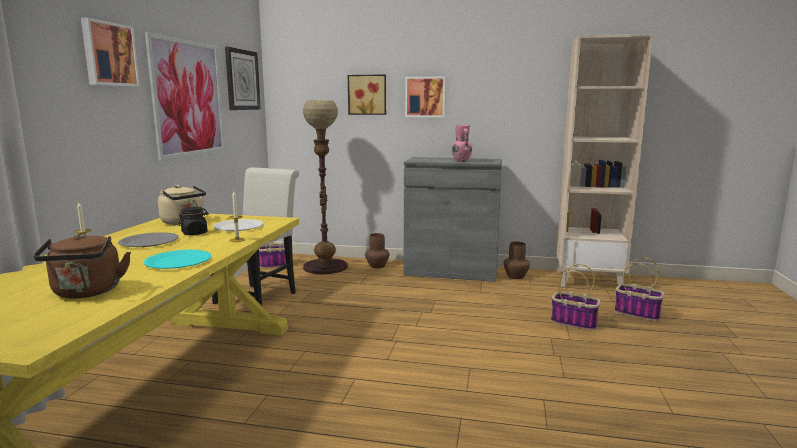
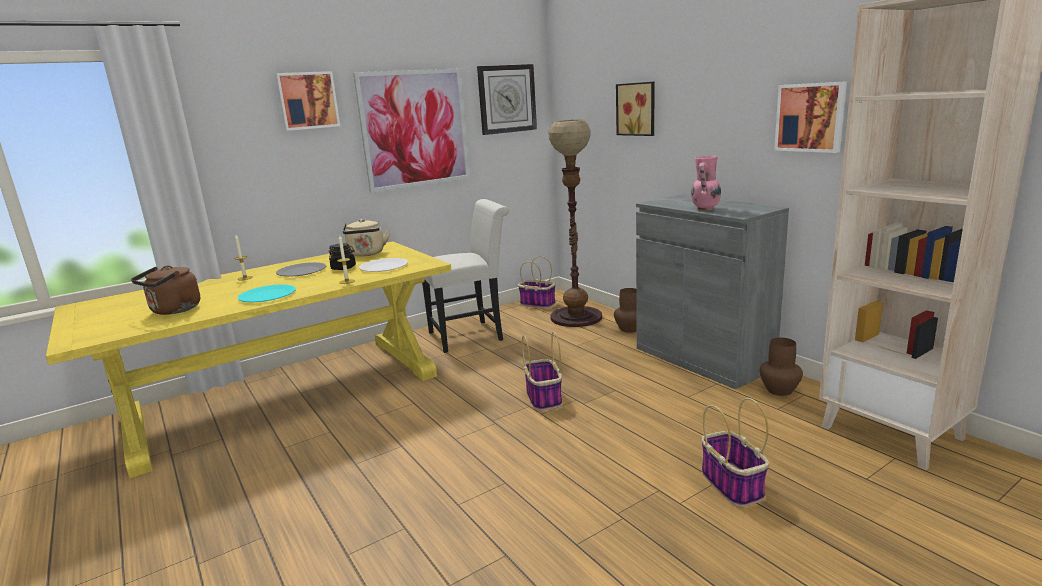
camera: 45 degrees right, 5 degrees up
picture [405,76,446,117] -> picture moved to [774,81,847,153]
basket [615,257,664,321] -> basket moved to [522,332,562,411]

